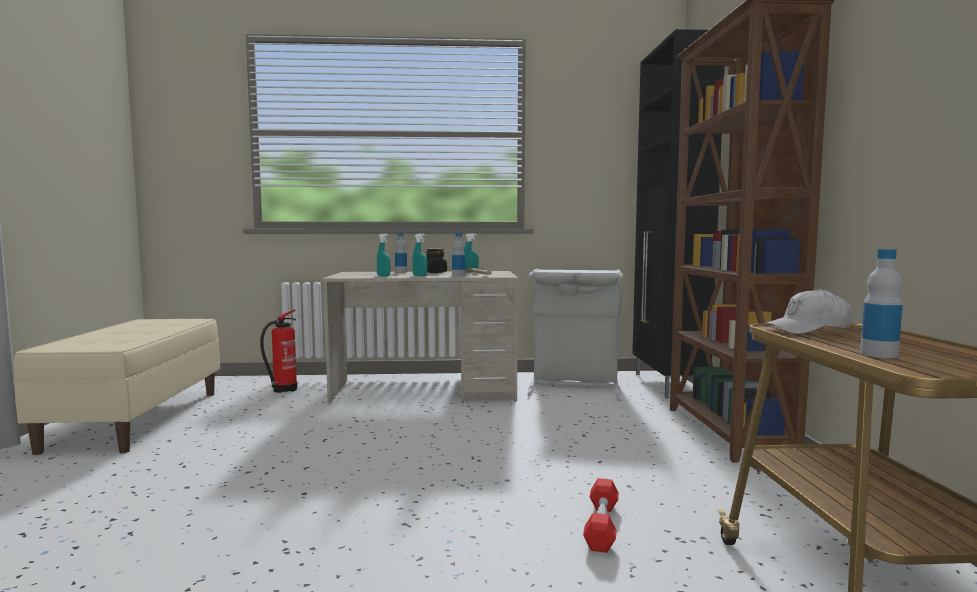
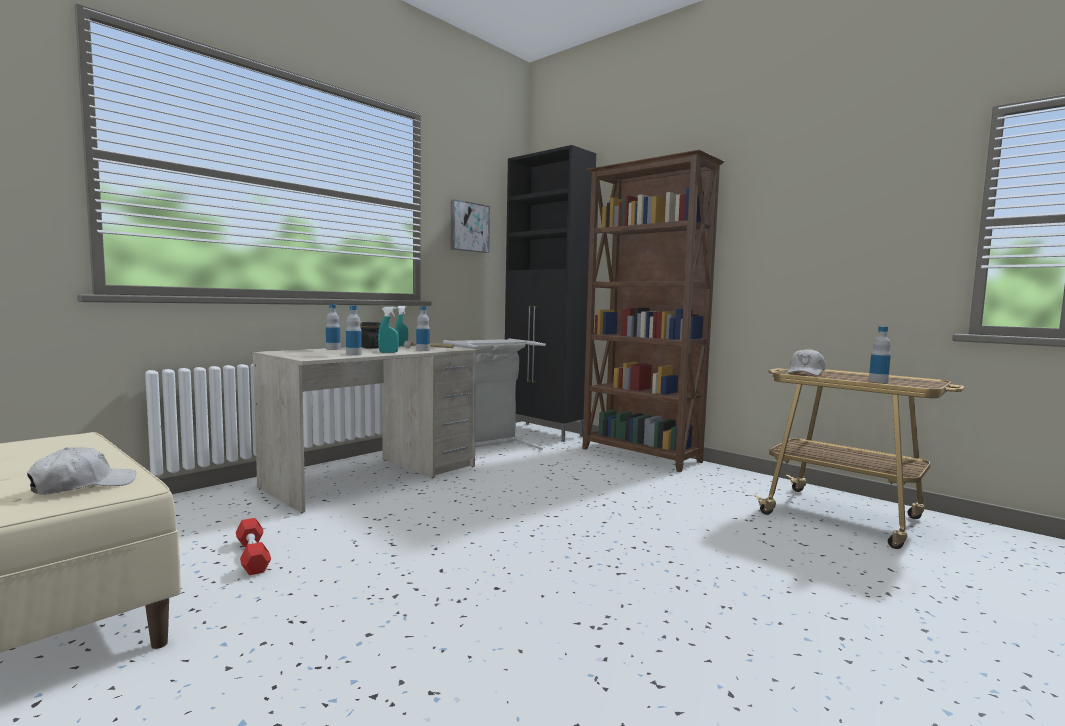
camera: 45 degrees left, 0 degrees up
fire extinguisher [260,309,297,393] -> none
turquoise spray bottle [377,234,390,277] -> bottle [346,305,362,356]
red dumbbell [583,478,619,553] -> red dumbbell moved to [236,518,271,575]
none -> white cap [27,447,136,495]
none -> picture [451,199,490,253]

